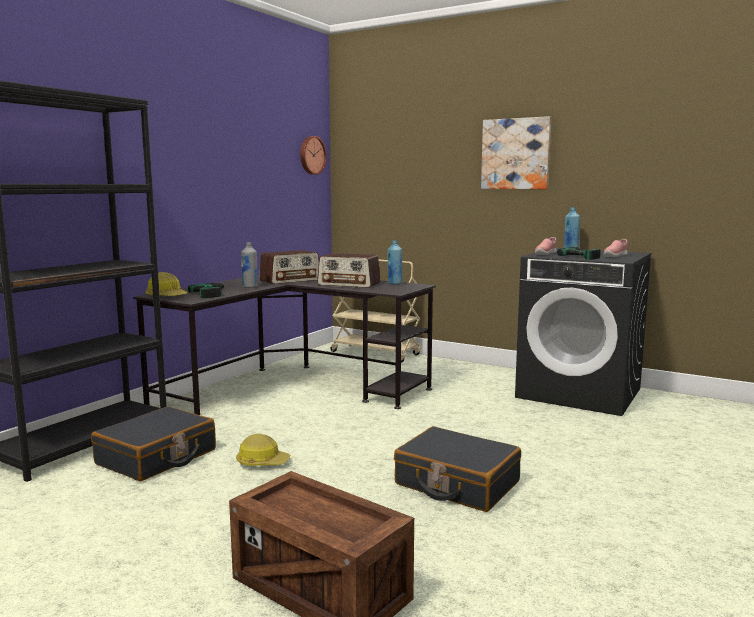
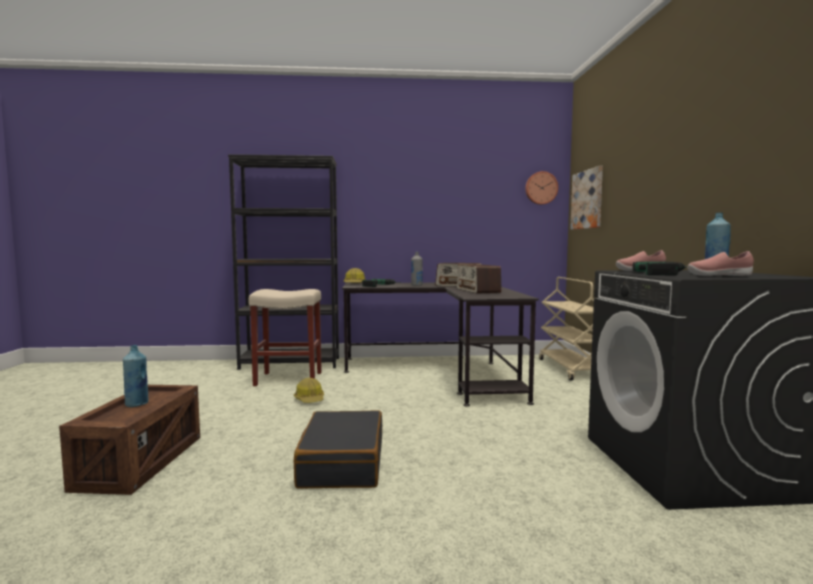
camera: 55 degrees right, 5 degrees down
black suitcase [91,406,216,481] -> beige stool [249,289,322,386]
blue bottle [388,240,403,285] -> blue bottle moved to [123,345,148,407]
picture [481,116,551,189] -> picture moved to [570,166,603,230]

